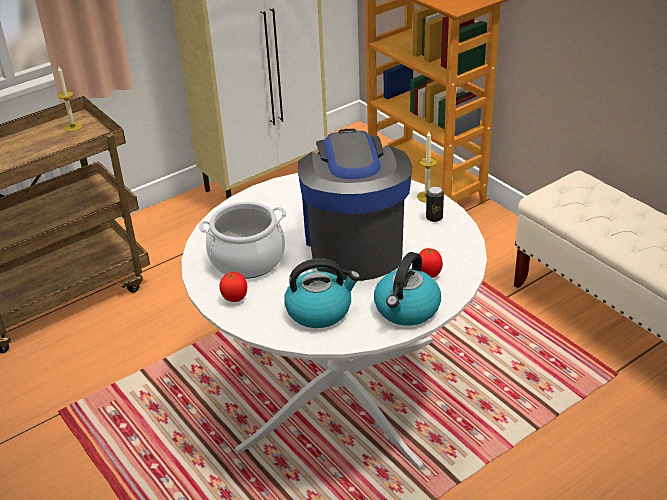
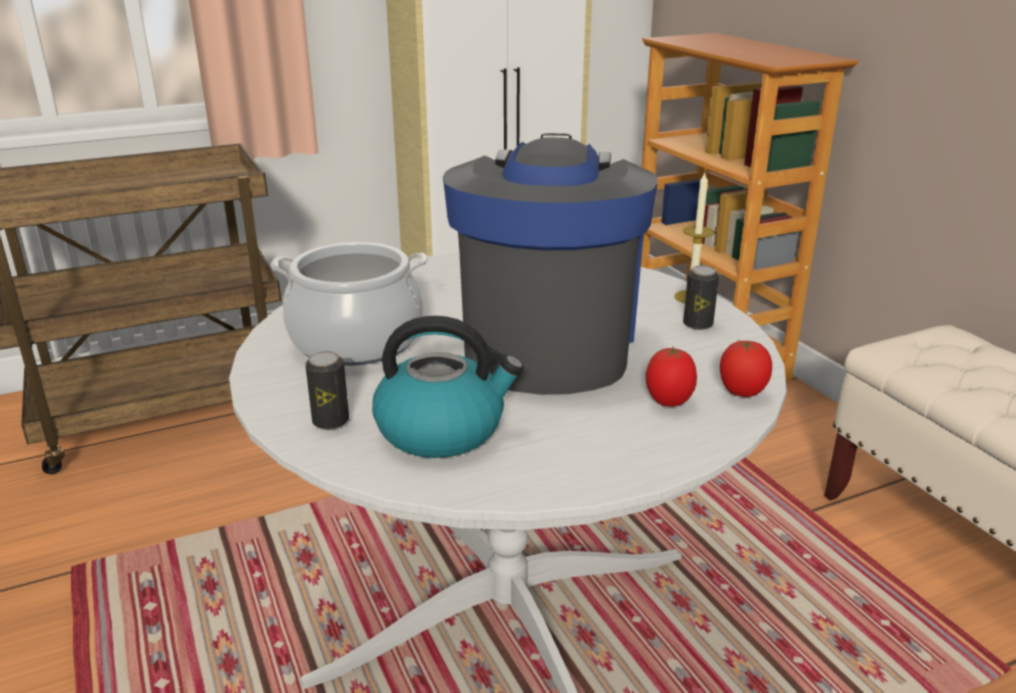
camera: 10 degrees right, 10 degrees down
candle [58,67,82,132] -> none
tomato [219,272,247,302] -> tomato moved to [720,340,772,397]
kettle [374,252,441,326] -> none
none -> can [305,351,349,430]

